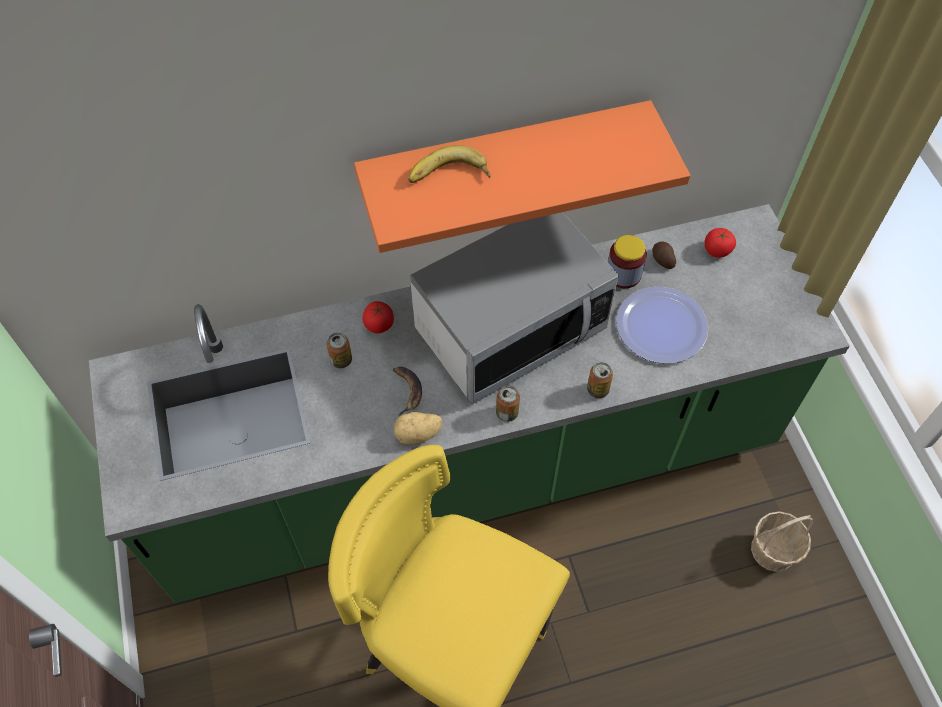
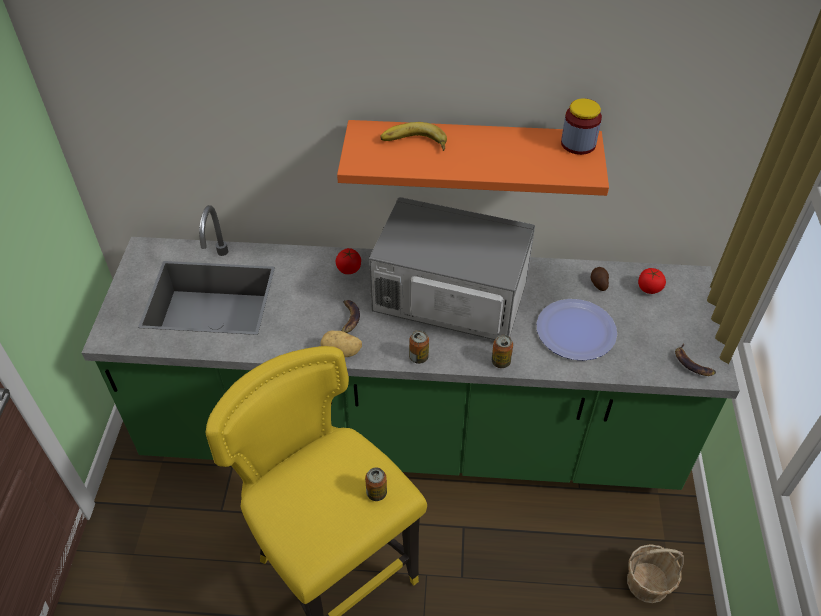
camera: 20 degrees right, 10 degrees down
can [327,333,352,368] -> can moved to [365,467,387,501]
microwave [410,212,618,404] -> microwave turned 150 degrees counterclockwise [369,197,535,340]
jar [608,235,647,288] -> jar moved to [561,98,602,155]
none -> banana [675,343,716,376]

